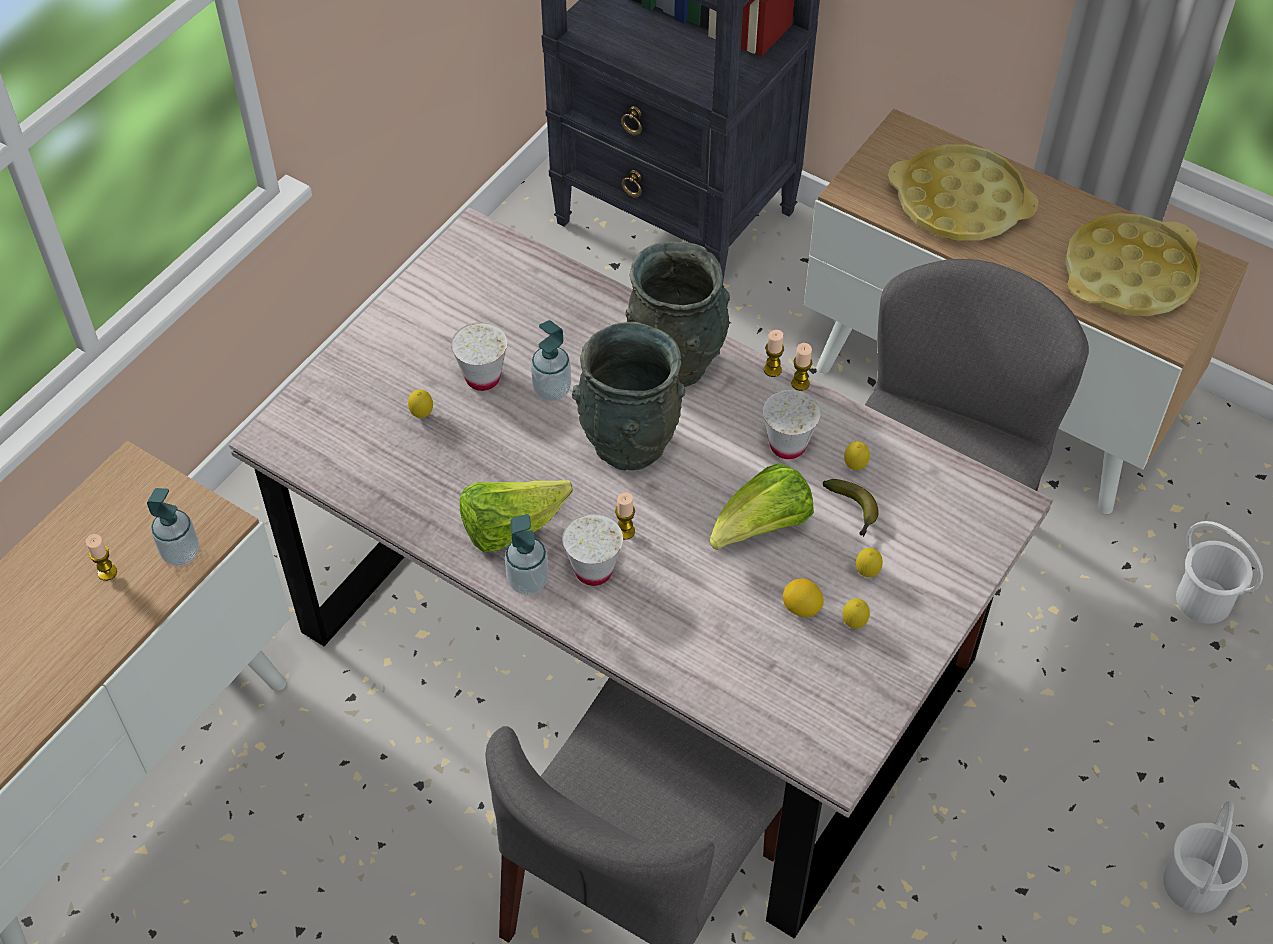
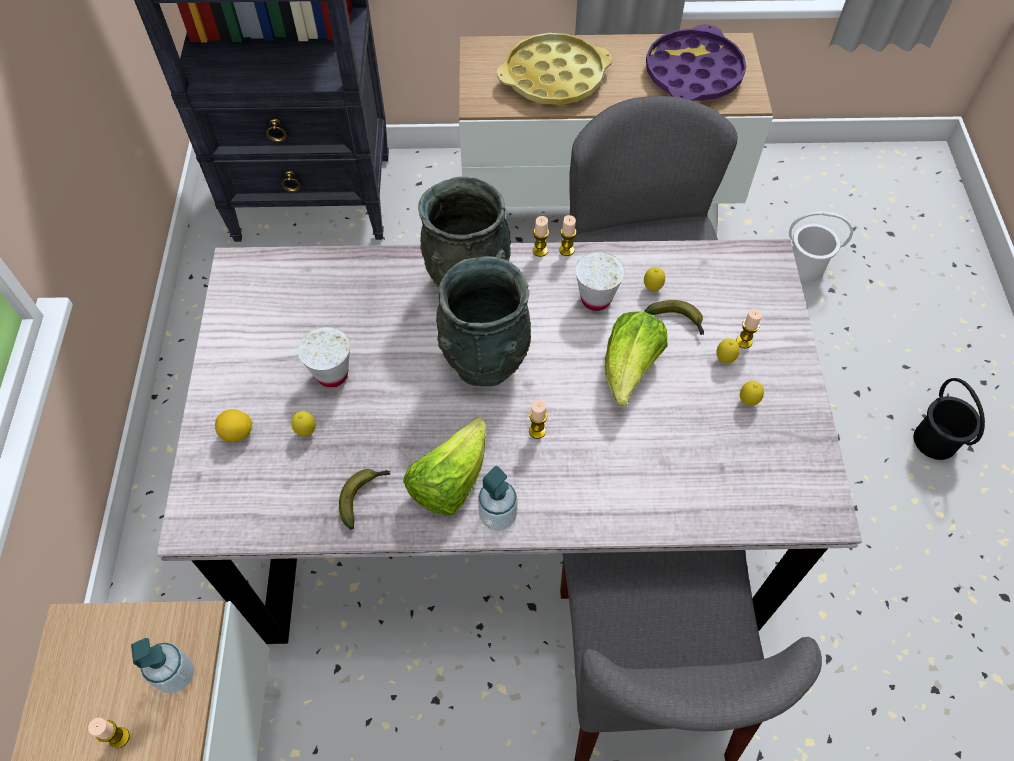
camera: 35 degrees left, 5 degrees up
soap dispenser [531,320,571,401] -> none
white cup [562,514,623,586] -> none
lemon [783,579,824,617] -> lemon moved to [215,409,252,442]
yellow tray [1065,213,1201,316] -> purple tray [646,24,746,101]
white bucket [1163,801,1248,913] -> black bucket [914,378,985,460]
none -> banana [339,469,390,529]
none -> candle [736,309,762,349]

